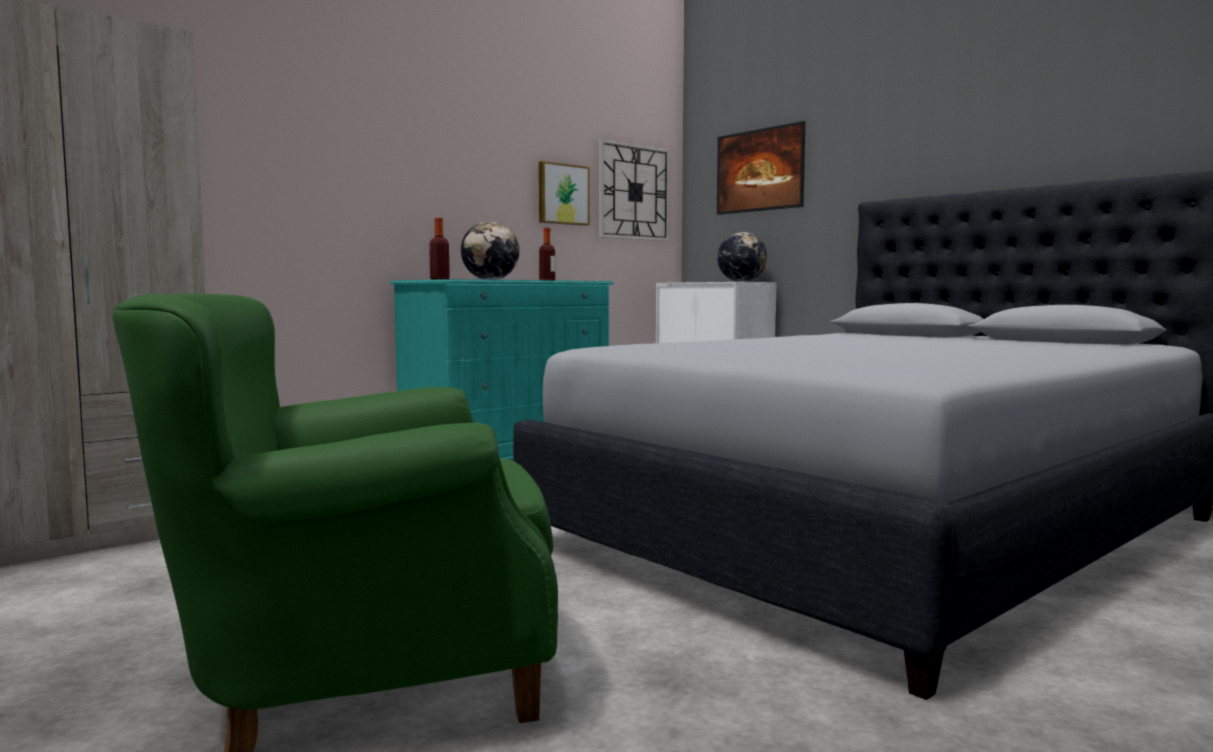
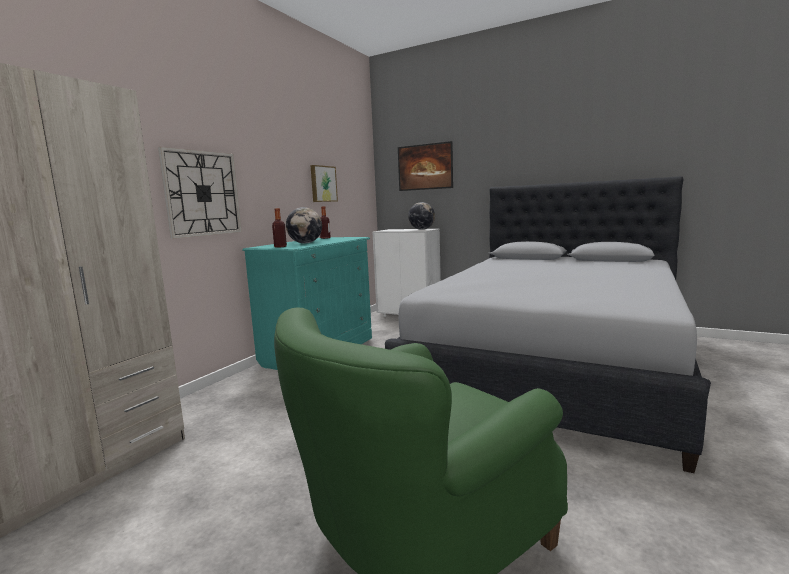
camera: 20 degrees left, 5 degrees up
wall clock [599,139,670,241] -> wall clock moved to [158,147,242,239]

